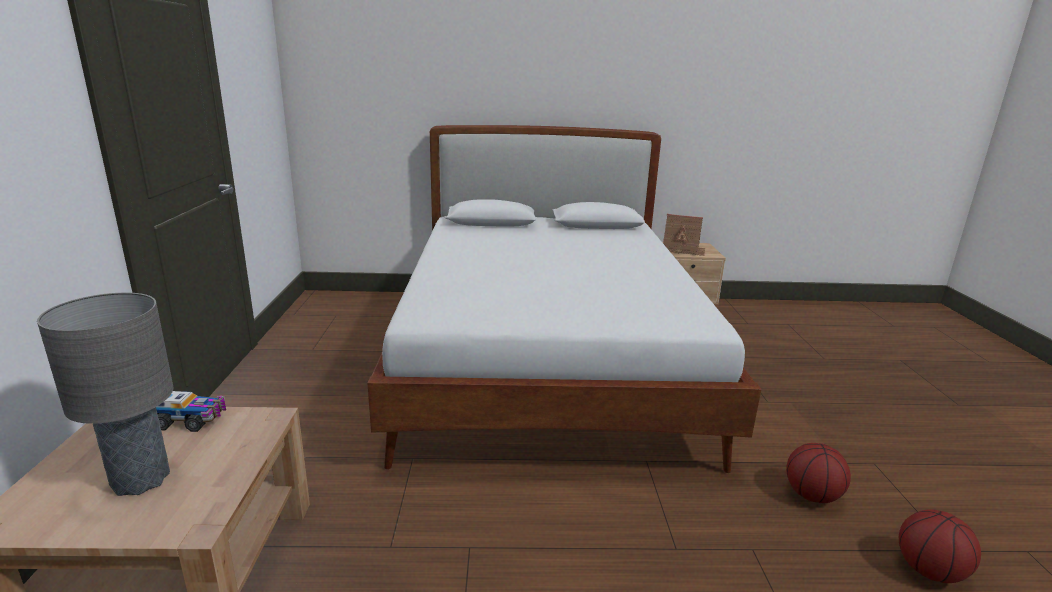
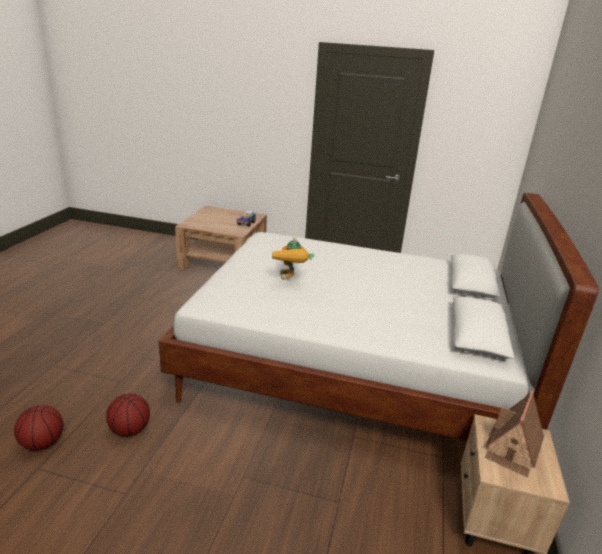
camera: 105 degrees right, 5 degrees up
grey table lamp [37,293,173,496] -> none
none -> toy robot [272,234,314,280]

